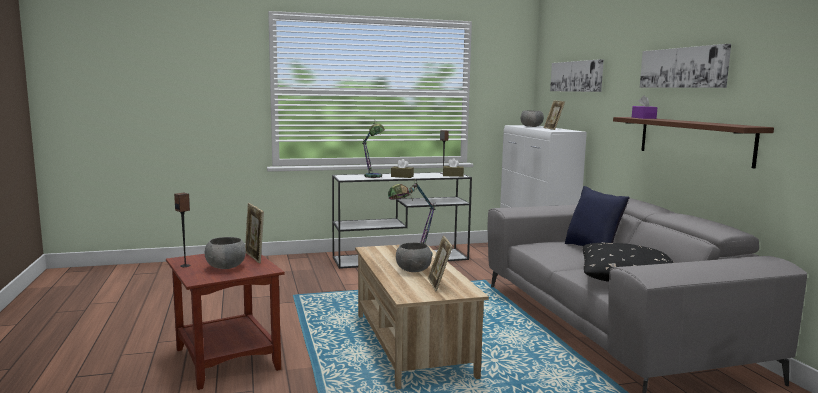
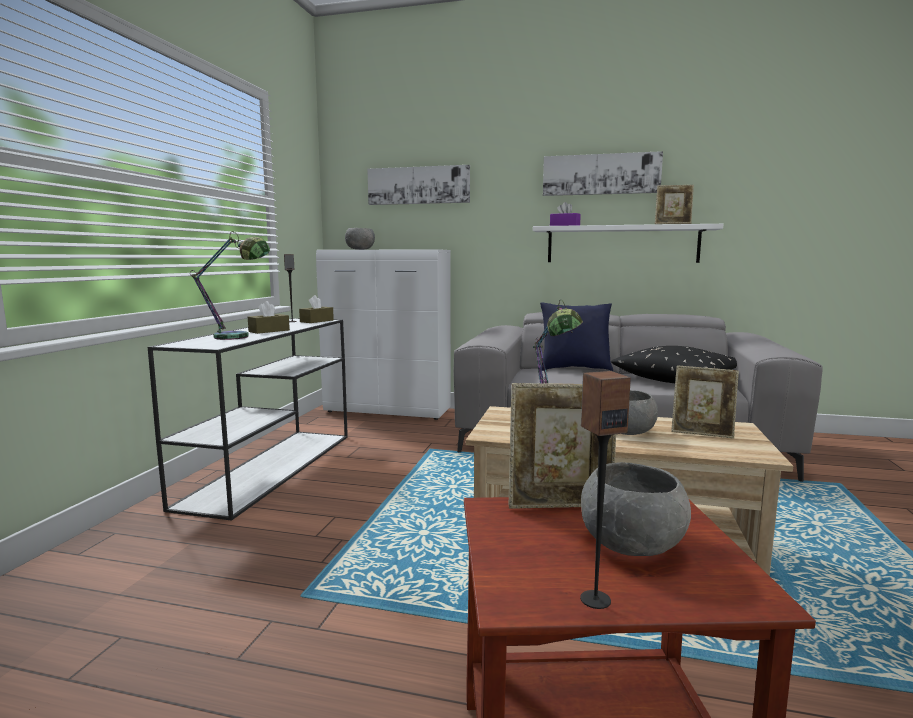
camera: 60 degrees left, 0 degrees up
picture frame [544,100,565,130] -> picture frame moved to [655,185,694,224]
brown shelf [613,117,774,169] -> white shelf [533,224,723,263]

